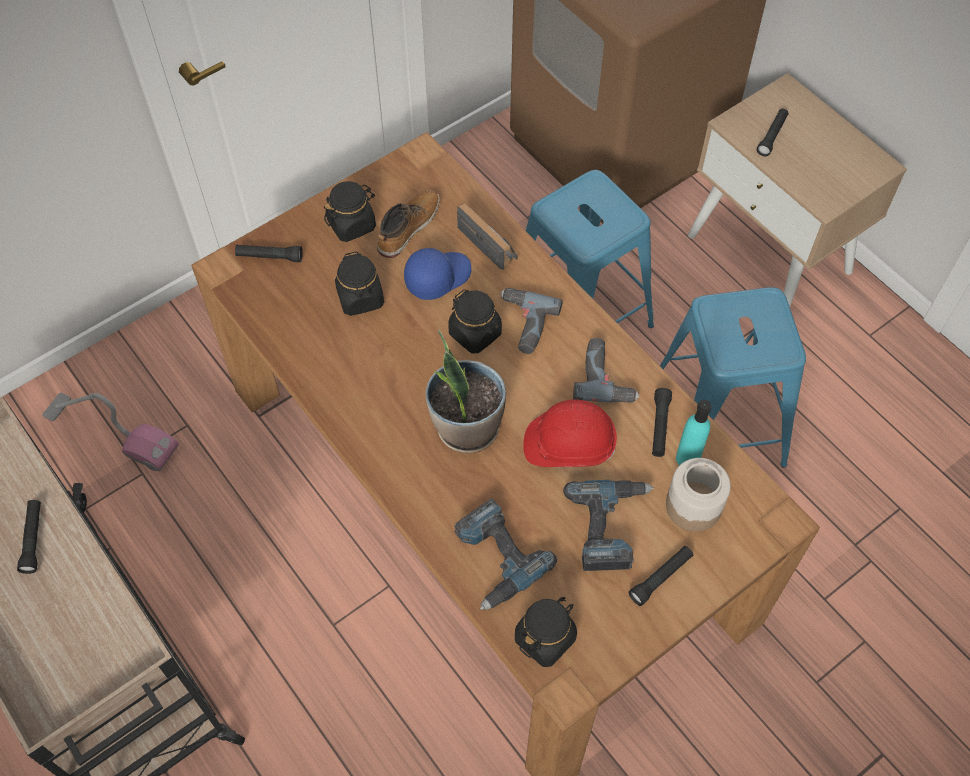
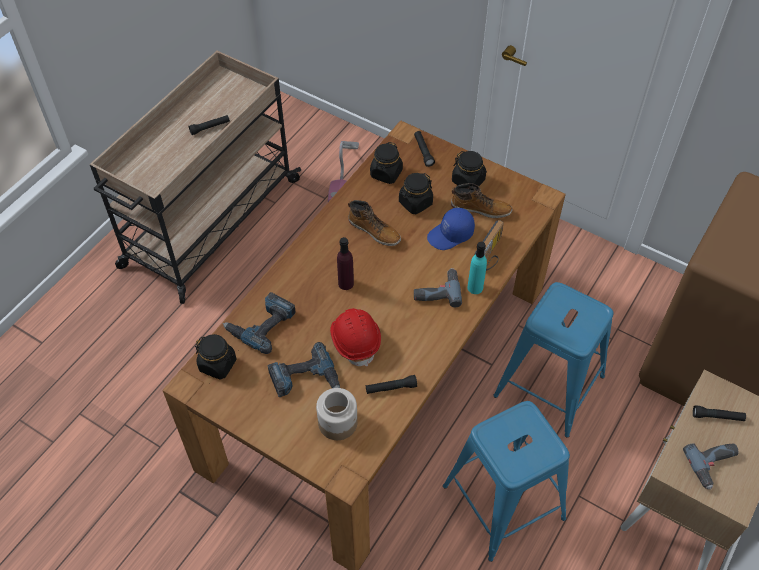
camera: 70 degrees right, 5 degrees down
blue cap [404,248,471,300] -> blue cap turned 120 degrees clockwise [427,208,475,250]
potted plant [426,329,506,454] -> purple bottle [337,237,354,290]
black jar [448,289,502,353] -> black jar moved to [370,142,403,184]
power drill [573,338,639,402] -> power drill moved to [683,443,739,490]
black flashlight [629,546,693,606] -> none
turquoise bottle [676,400,712,465] -> turquoise bottle moved to [467,242,487,294]
none -> boot [348,200,401,246]

